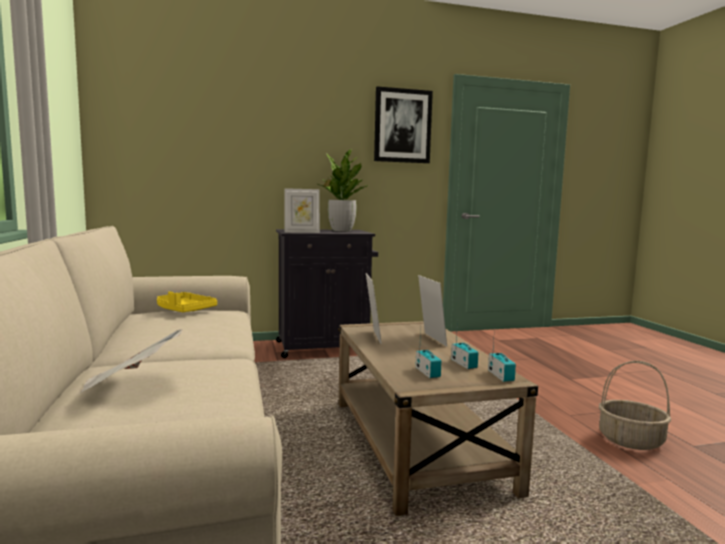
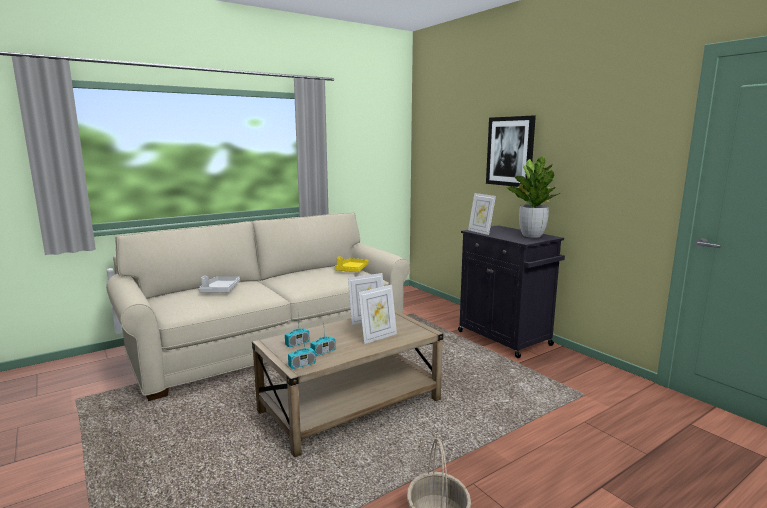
camera: 70 degrees right, 5 degrees up
newspaper [77,329,183,395] -> grey tray [199,276,240,293]
picture [374,86,433,163] -> picture moved to [486,116,536,187]

